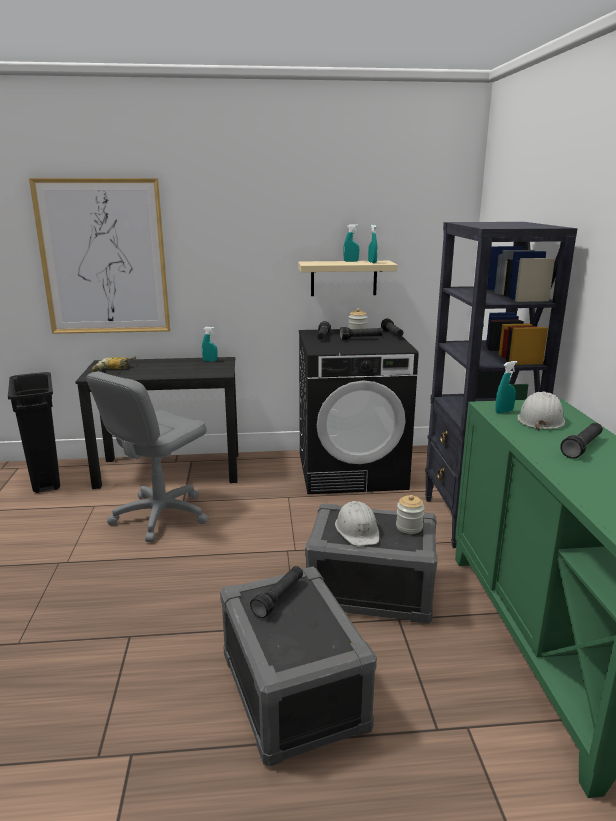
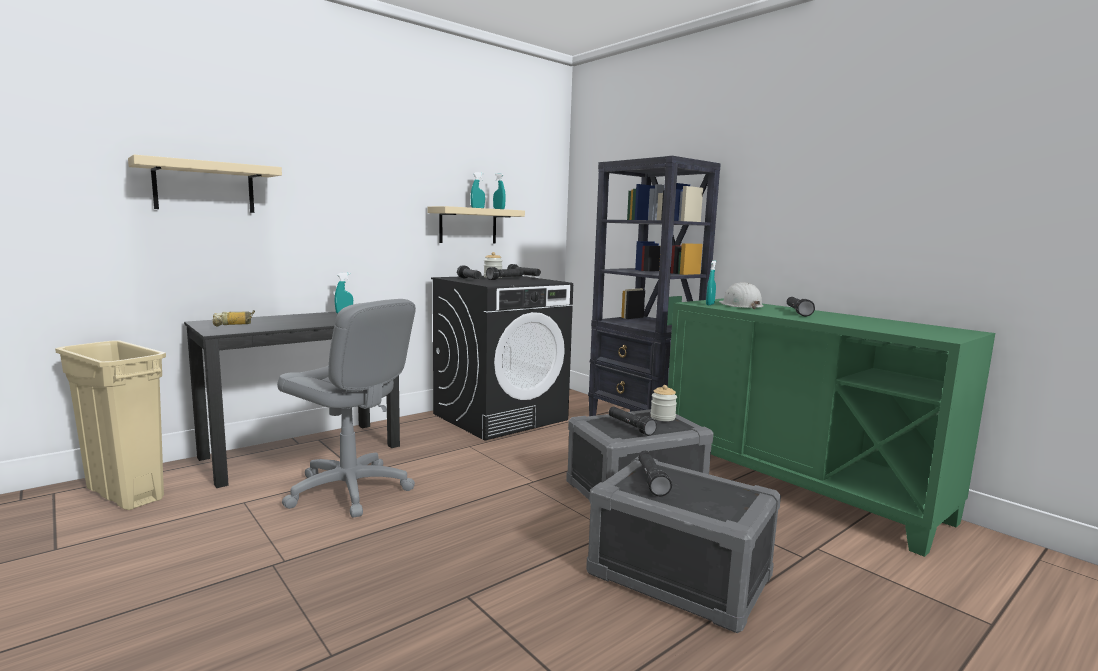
camera: 35 degrees left, 10 degrees down
black trash can [8,372,60,493] -> beige trash can [55,340,166,510]
picture [29,178,170,334] -> beige shelf [128,155,282,213]
grey office chair [86,371,209,542] -> grey office chair turned 60 degrees counterclockwise [277,299,416,518]
white hard hat [335,501,379,546] -> black flashlight [609,406,657,436]

